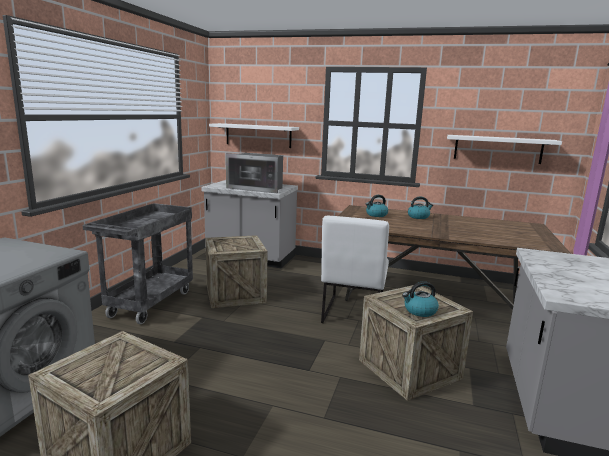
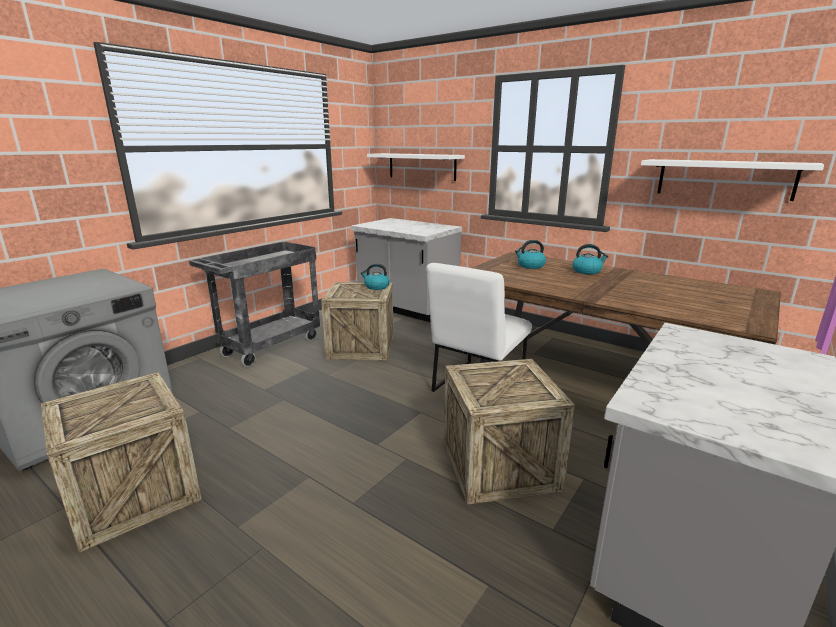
camera: 20 degrees right, 5 degrees up
microwave [226,153,283,193] -> none
kettle [402,281,439,317] -> kettle moved to [361,263,390,290]

